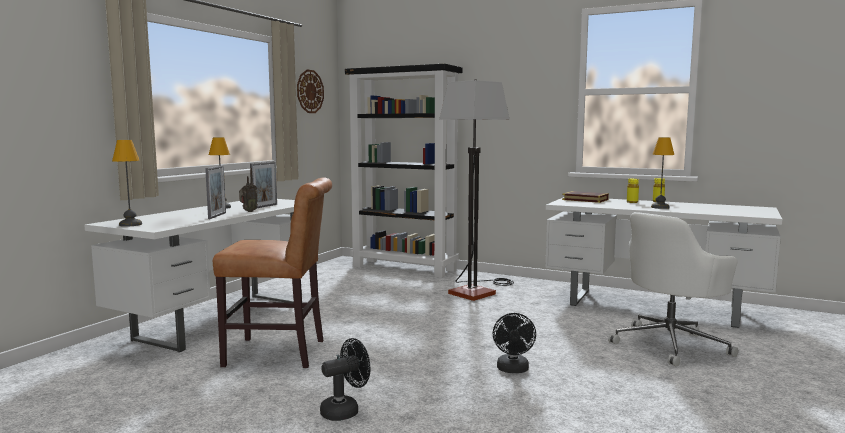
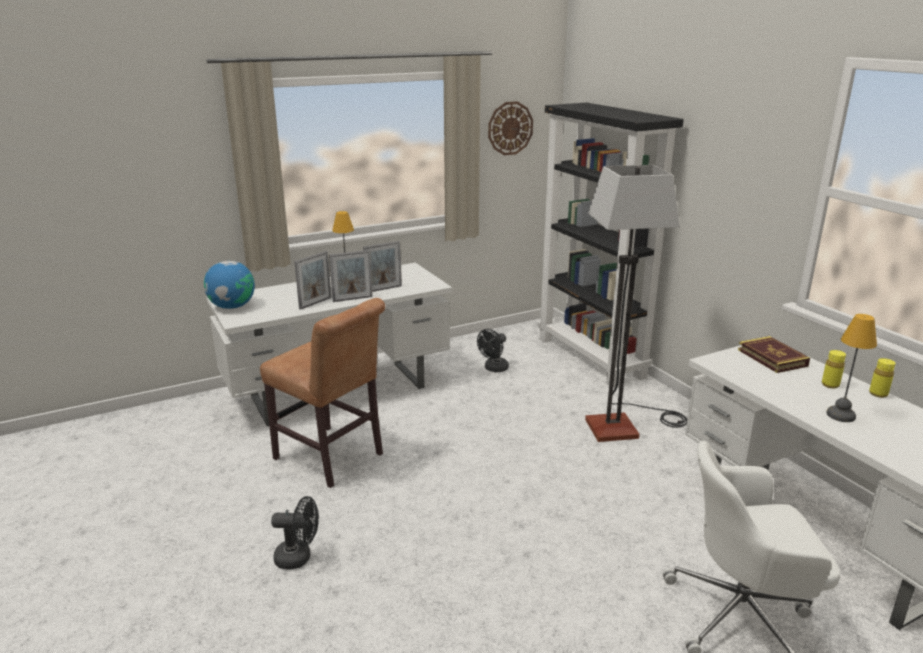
camera: 35 degrees right, 15 degrees up
table lamp [112,140,142,227] -> globe [204,261,255,309]
radio [239,168,258,212] -> picture frame [329,250,373,302]
black fan [493,313,536,373] -> black fan moved to [477,329,509,372]

